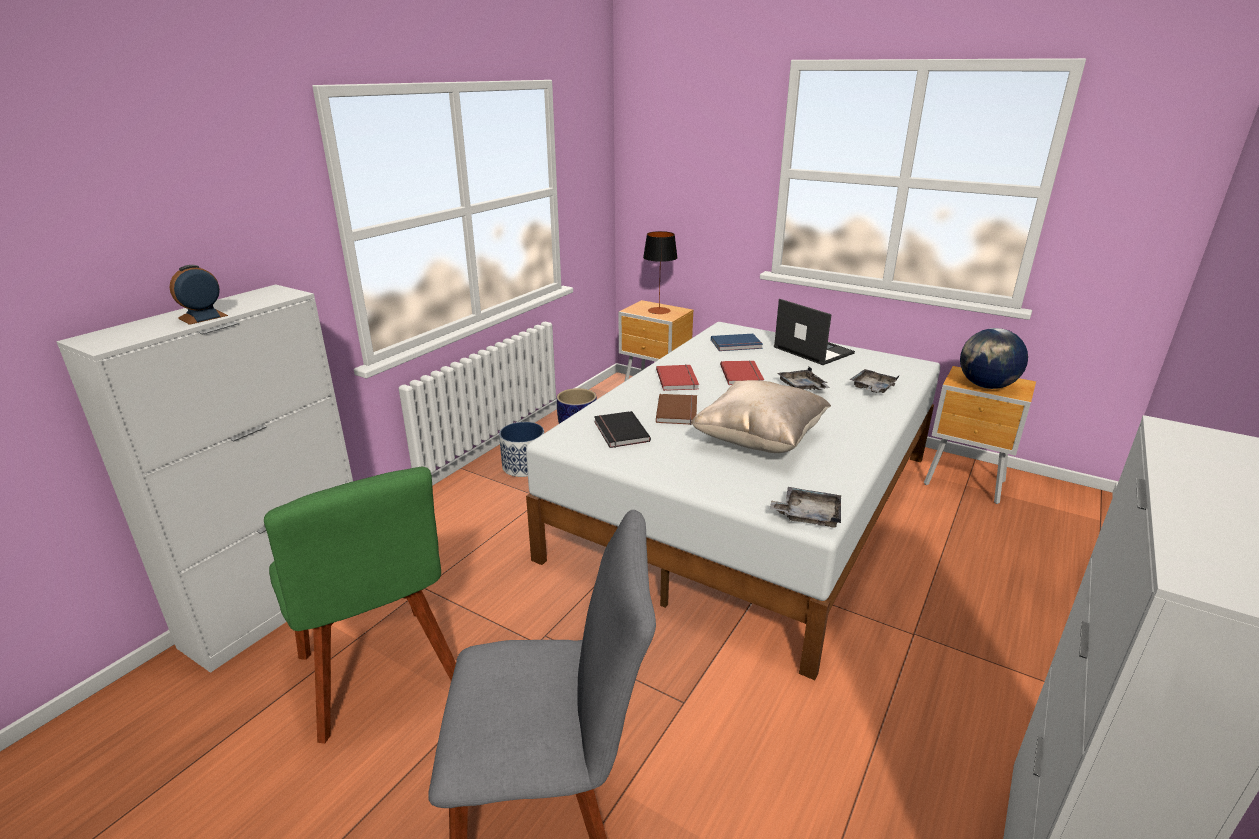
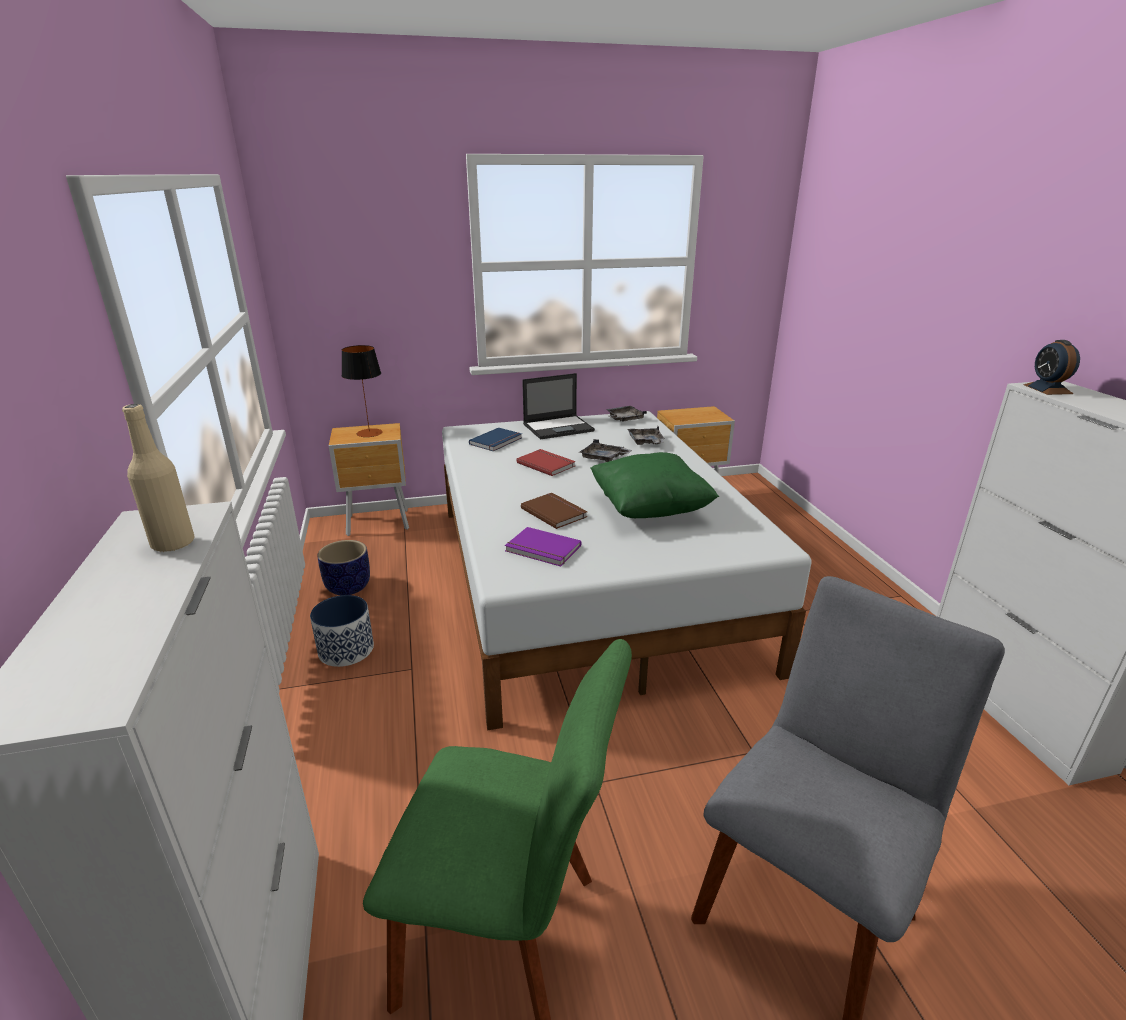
camera: 45 degrees left, 0 degrees up
alarm clock [170,265,228,325] -> alarm clock moved to [1024,340,1080,395]
black book [594,411,651,448] -> purple book [505,527,581,567]
red book [656,365,699,391] -> none
beige pillow [691,380,831,453] -> green pillow [591,452,719,518]
grey tray [770,487,841,528] -> grey tray moved to [605,406,647,421]
laptop [774,299,855,365] -> laptop turned 150 degrees clockwise [522,373,595,440]
globe [960,328,1028,389] -> none
none -> beige bottle [122,404,195,552]

